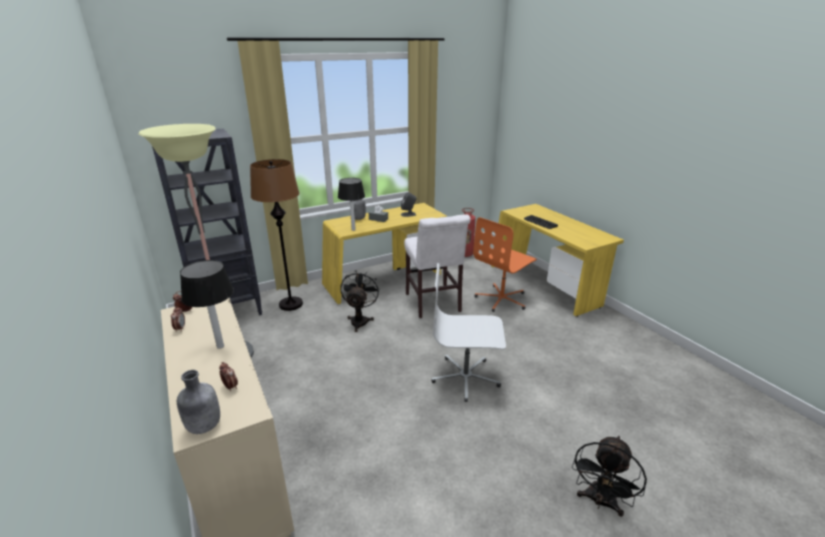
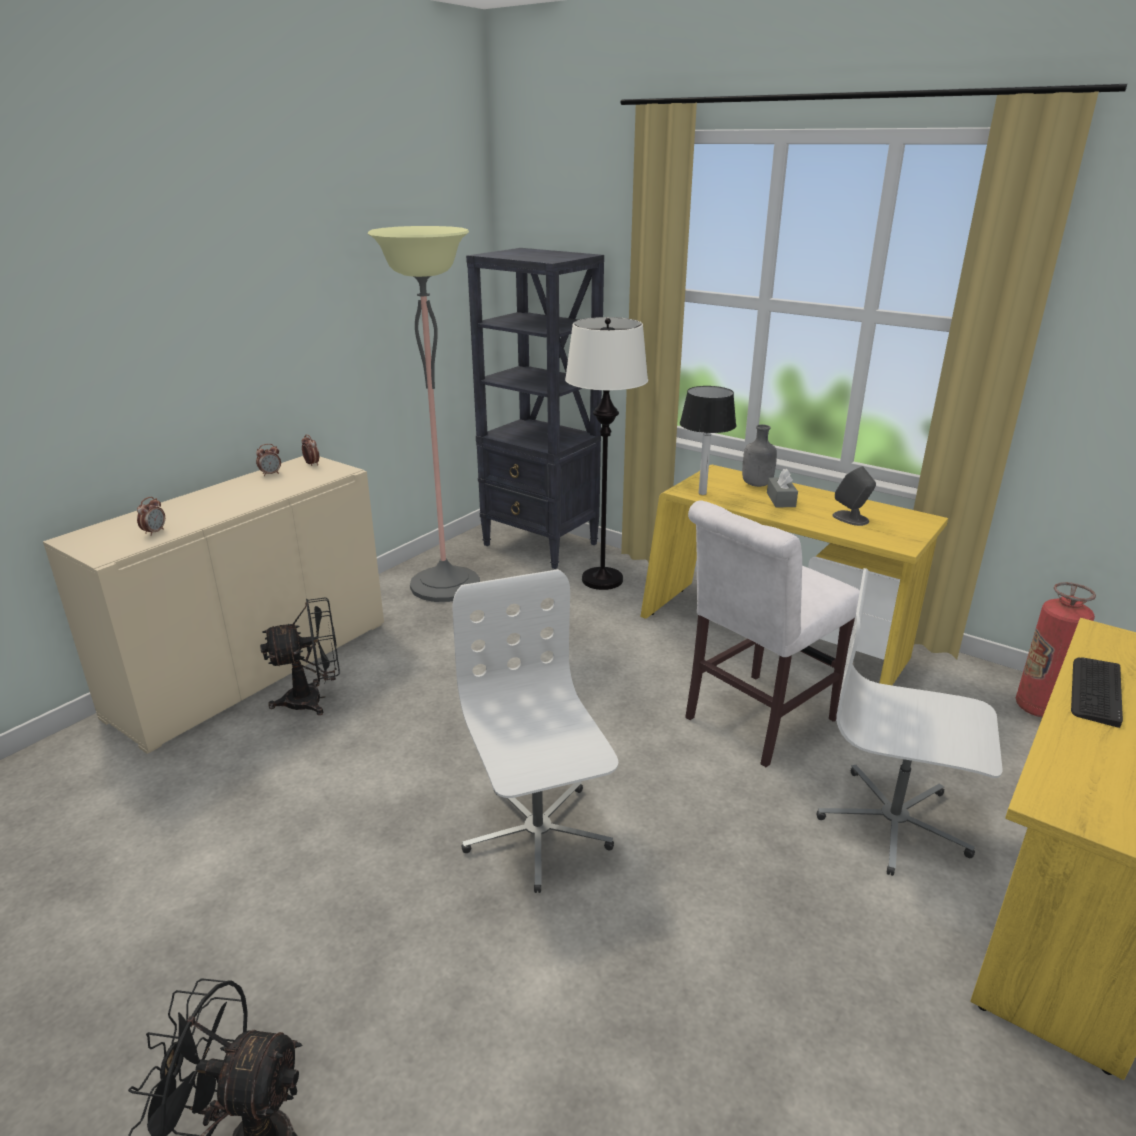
camera: 65 degrees right, 0 degrees up
grey bottle [177,370,220,434] -> none
table lamp [180,260,234,349] -> none
brown floor lamp [250,159,303,311] -> white floor lamp [565,317,648,590]
black fan [340,270,380,332] -> black fan moved to [260,597,340,715]
orange office chair [473,217,537,312] -> white office chair [816,568,1003,876]

